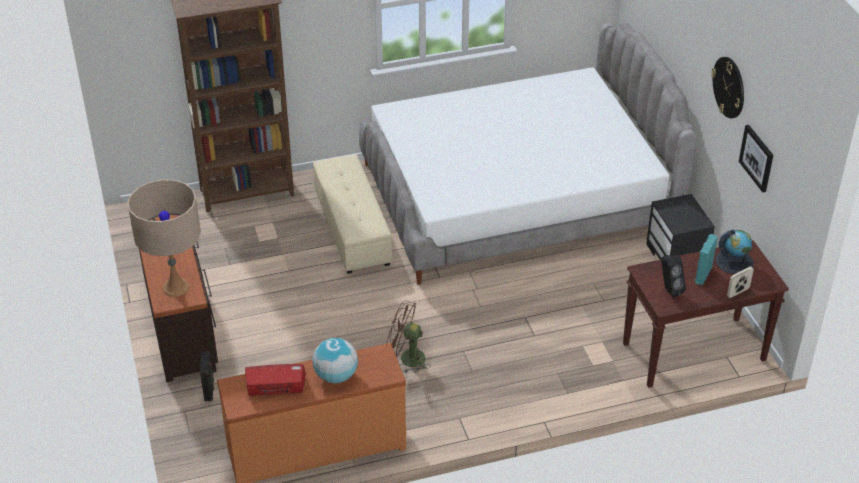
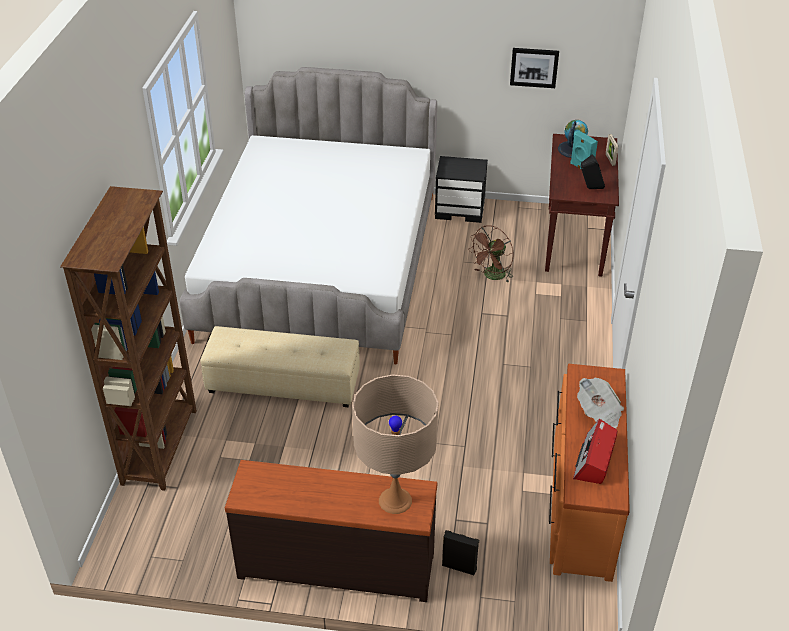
camera: 65 degrees left, 0 degrees up
globe [313,338,358,383] -> newspaper [577,378,624,429]
brown fan [386,301,431,373] -> brown fan moved to [468,225,513,283]
wall clock [711,57,744,118] -> none

